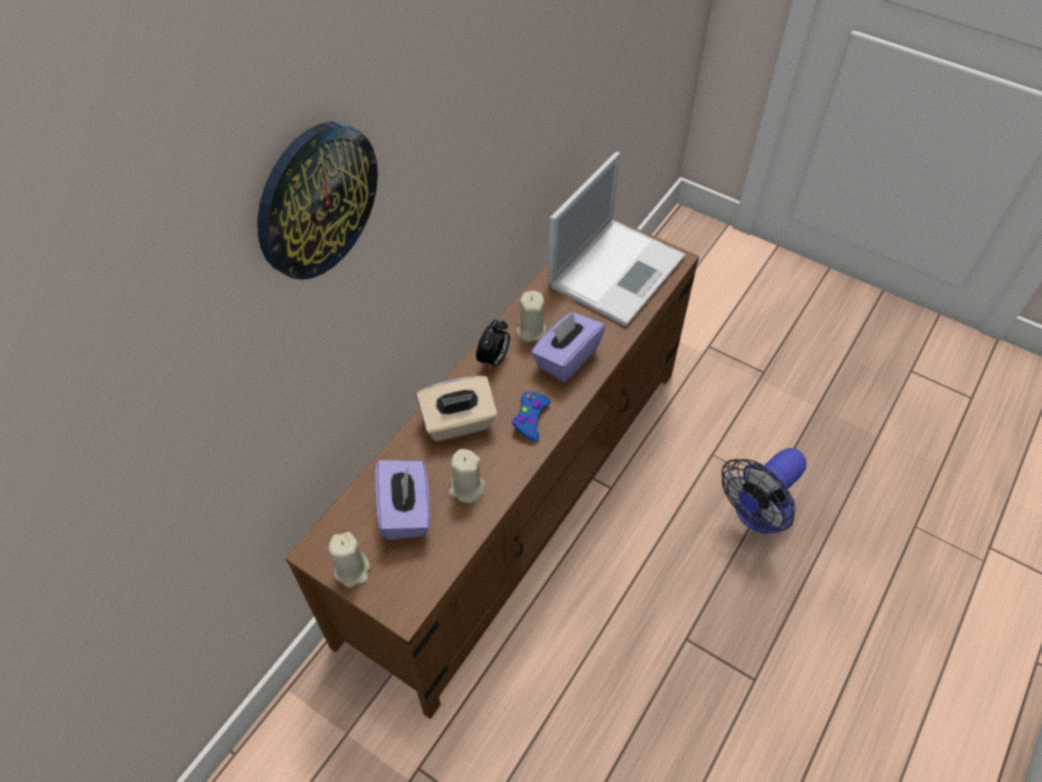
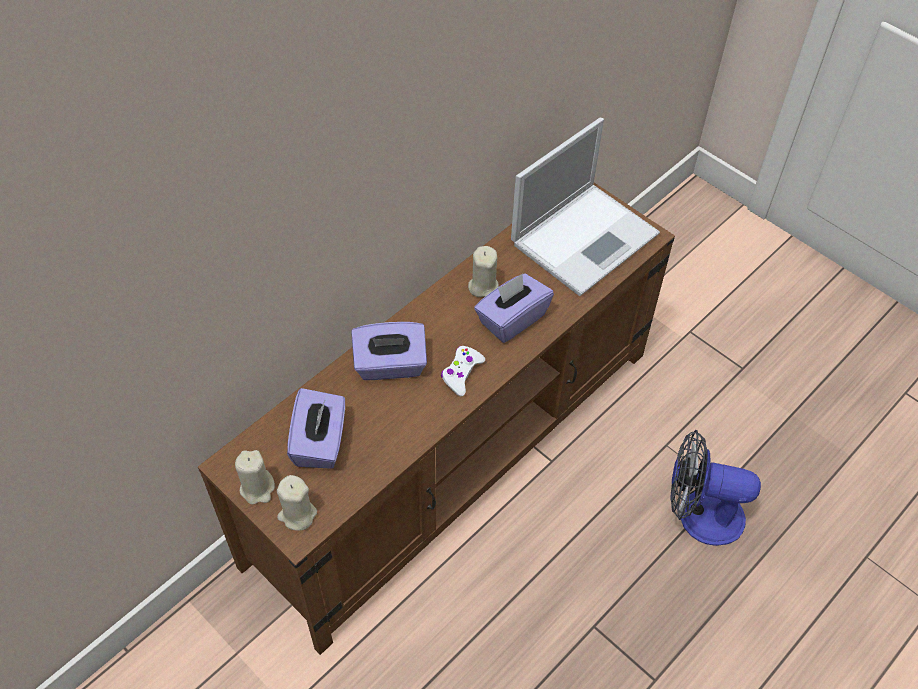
camera: 10 degrees right, 0 degrees up
wall clock [257,121,378,280] -> none
beige tissue box [416,376,498,441] -> purple tissue box [351,322,427,380]
beige candle [449,449,485,503] -> beige candle moved to [277,475,317,531]
alarm clock [476,320,510,370] -> none
blue game controller [512,391,551,442] -> white game controller [441,346,485,396]
fan [722,448,807,534] -> fan turned 45 degrees clockwise [671,430,761,546]

